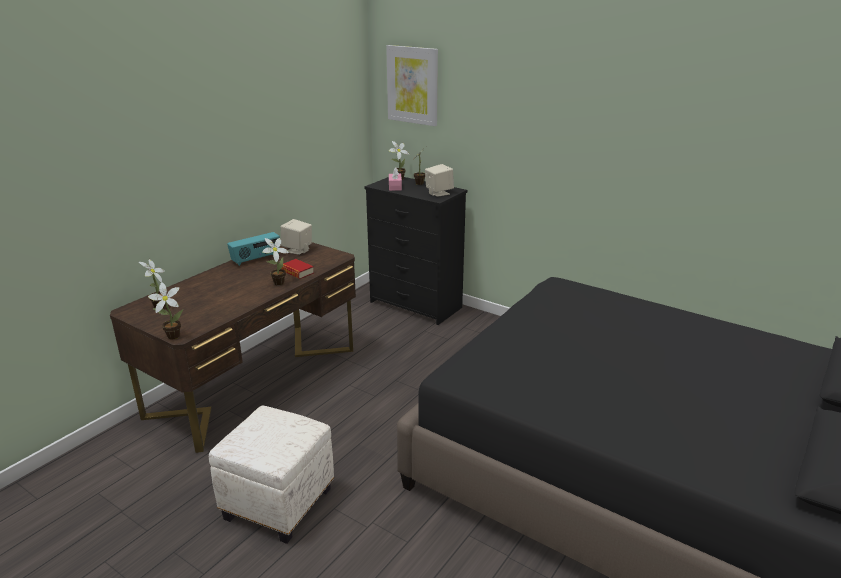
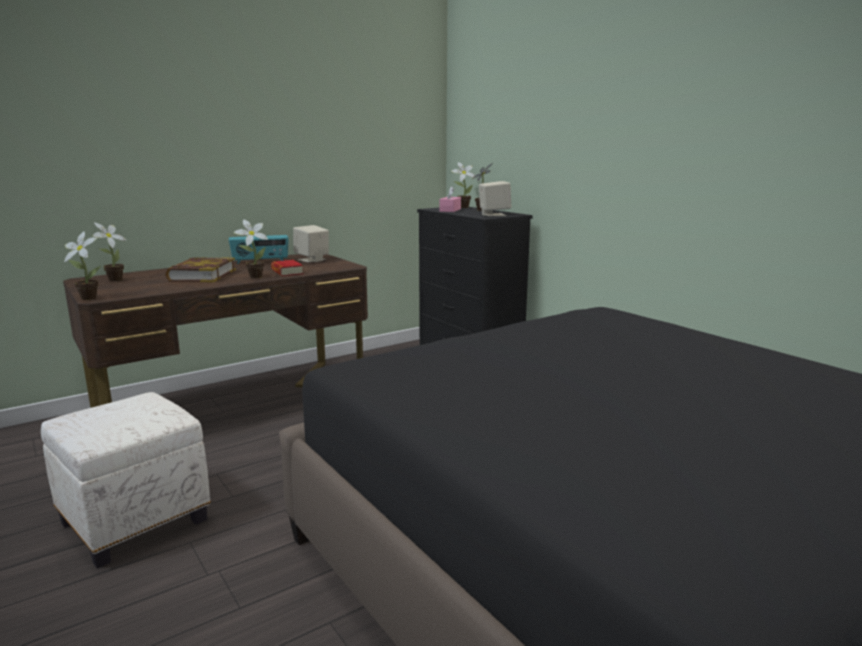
camera: 20 degrees right, 10 degrees down
picture [386,45,438,126] -> none
none -> book [165,257,236,282]

